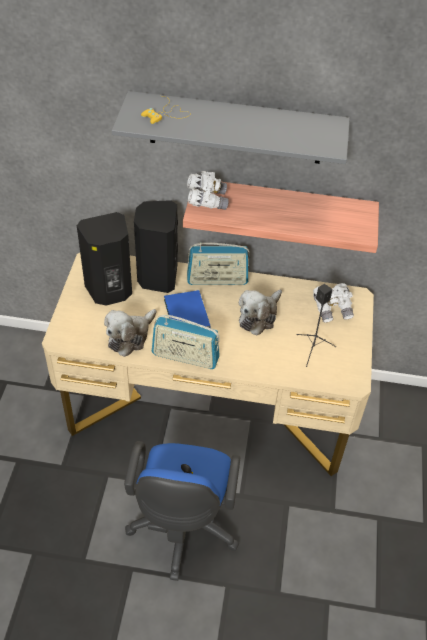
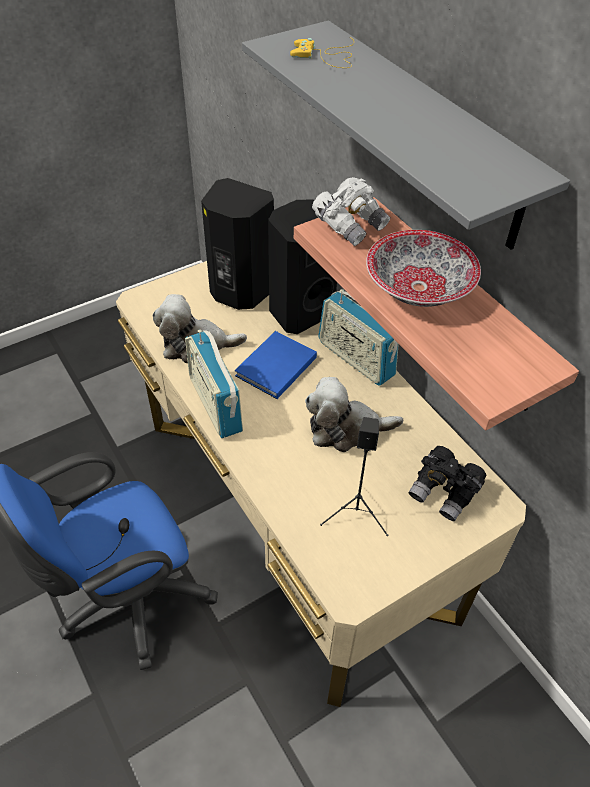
camera: 50 degrees right, 0 degrees up
white binoculars [313,283,354,322] -> black binoculars [408,446,486,521]
none -> bowl [366,230,481,307]

